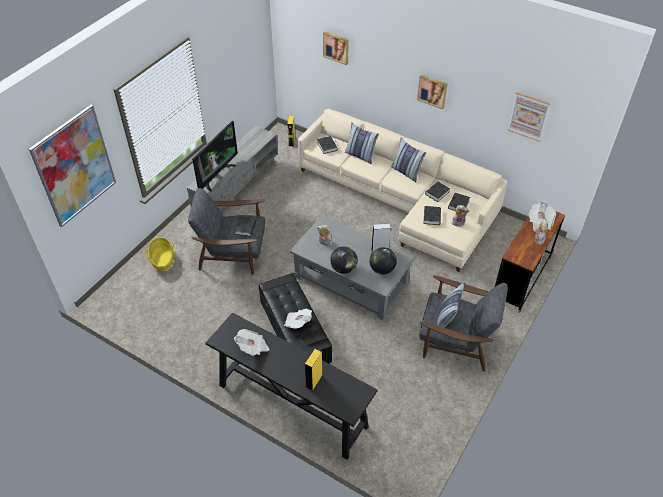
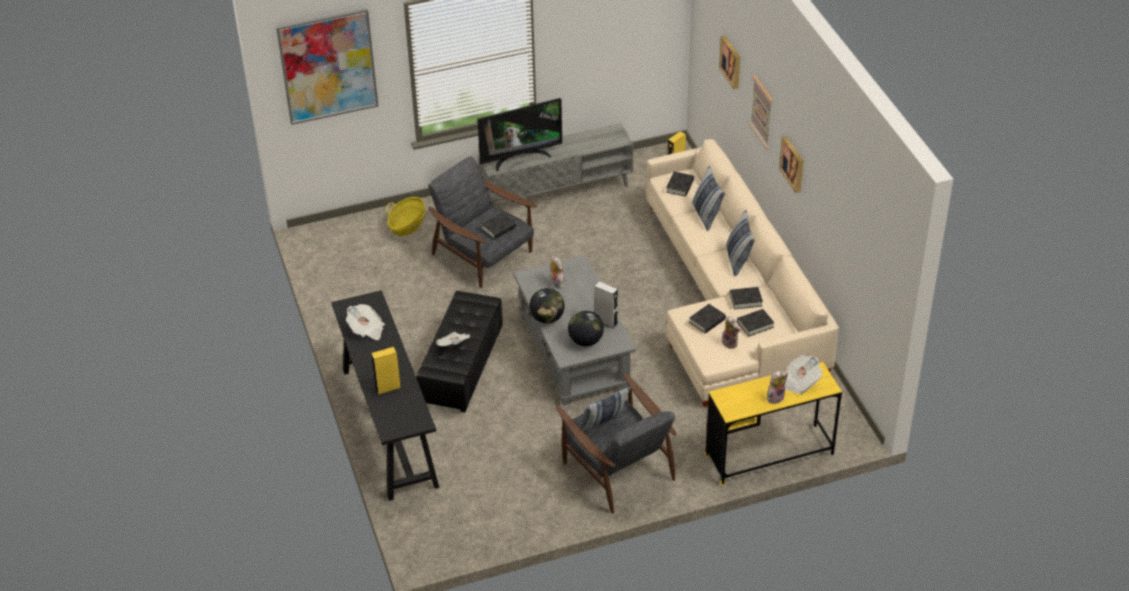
camera: 40 degrees right, 5 degrees down
brown desk [495,212,565,313] -> yellow desk [704,362,842,485]
picture [508,92,551,142] -> picture moved to [749,75,774,150]

